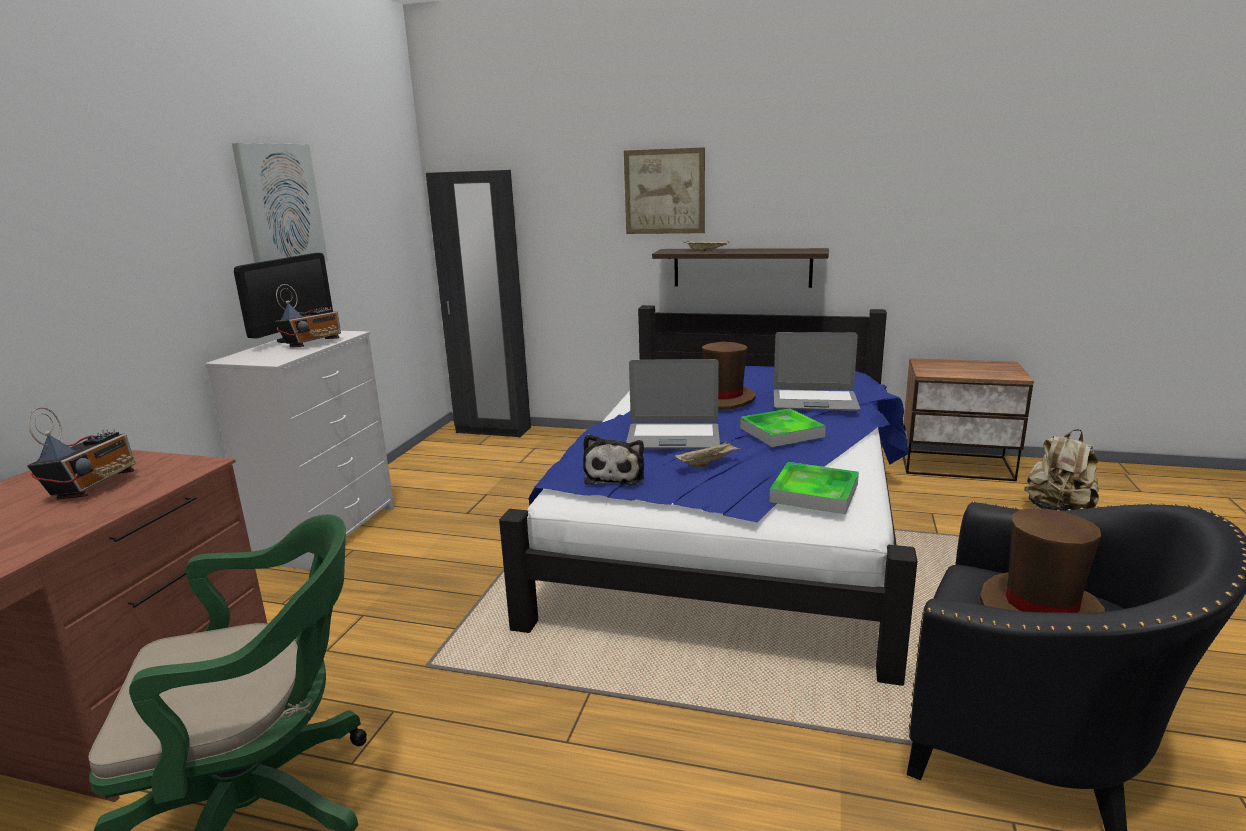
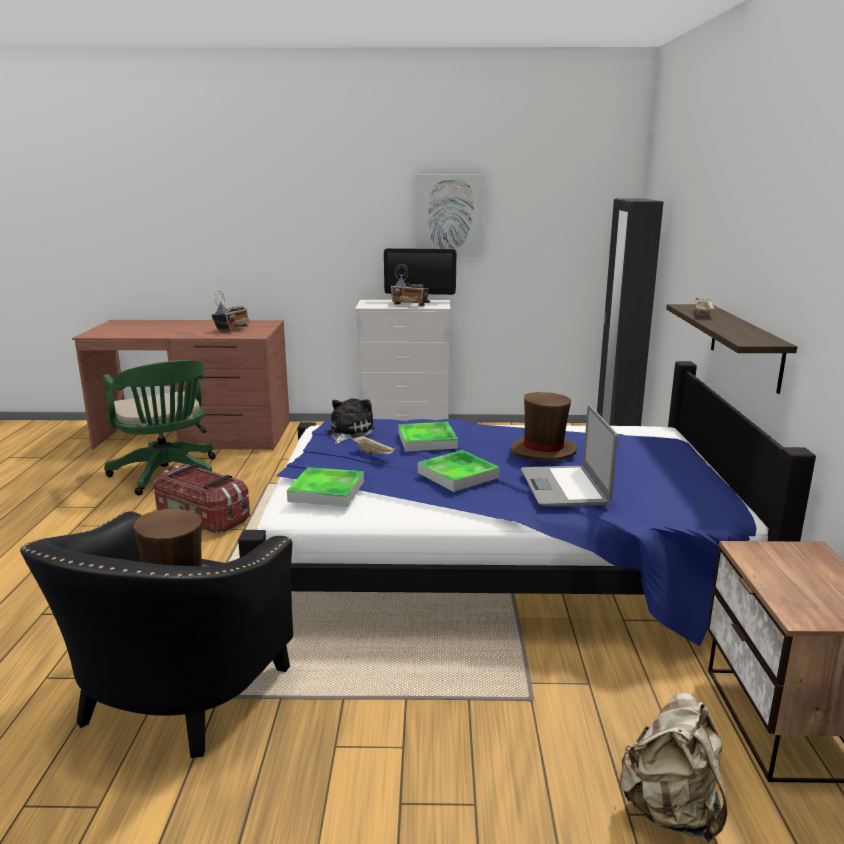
camera: 75 degrees right, 0 degrees up
radio [27,407,135,499] -> radio turned 60 degrees counterclockwise [211,291,249,332]
plush toy [583,434,644,485] -> plush toy turned 120 degrees clockwise [327,398,375,444]
picture [624,147,705,234] -> none
laptop [626,359,720,449] -> tray [398,422,458,452]
none -> storage box [153,464,250,533]

